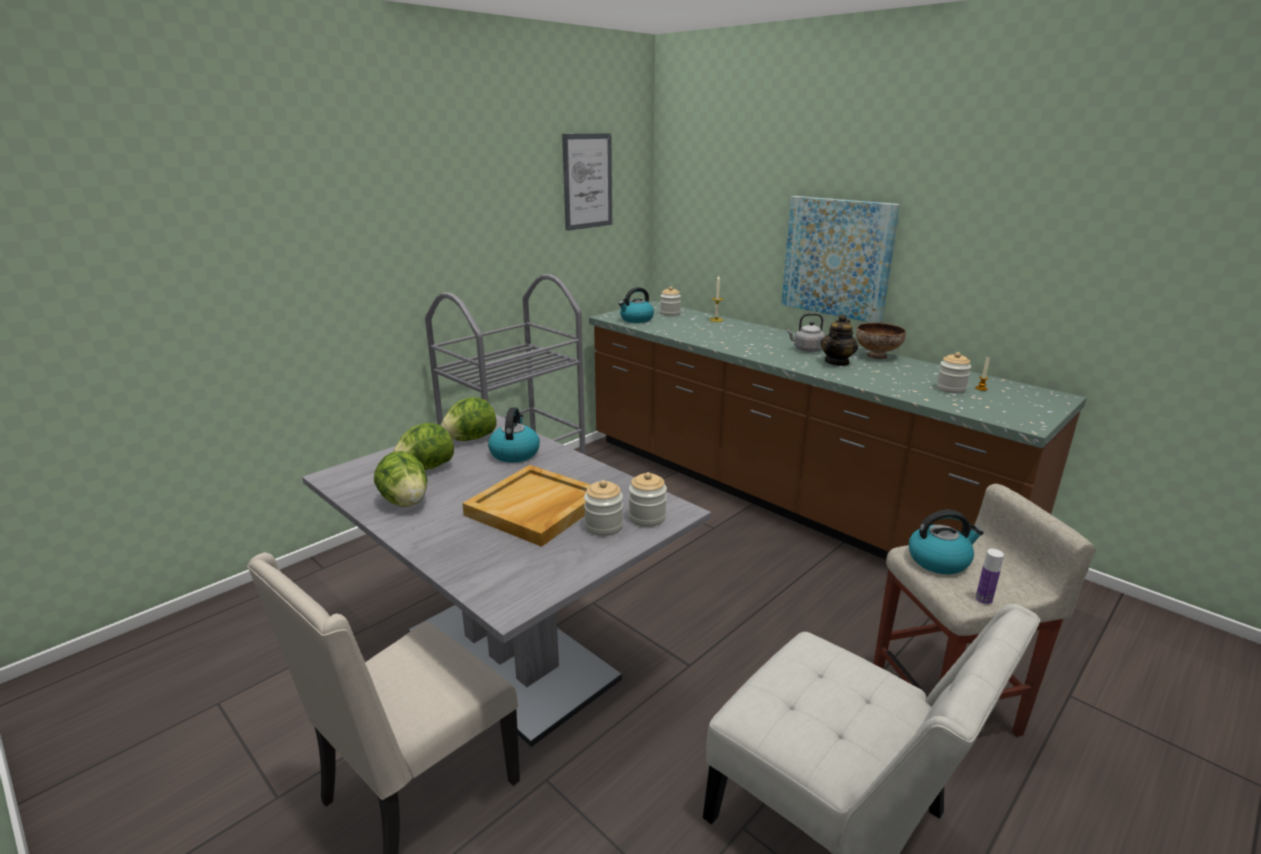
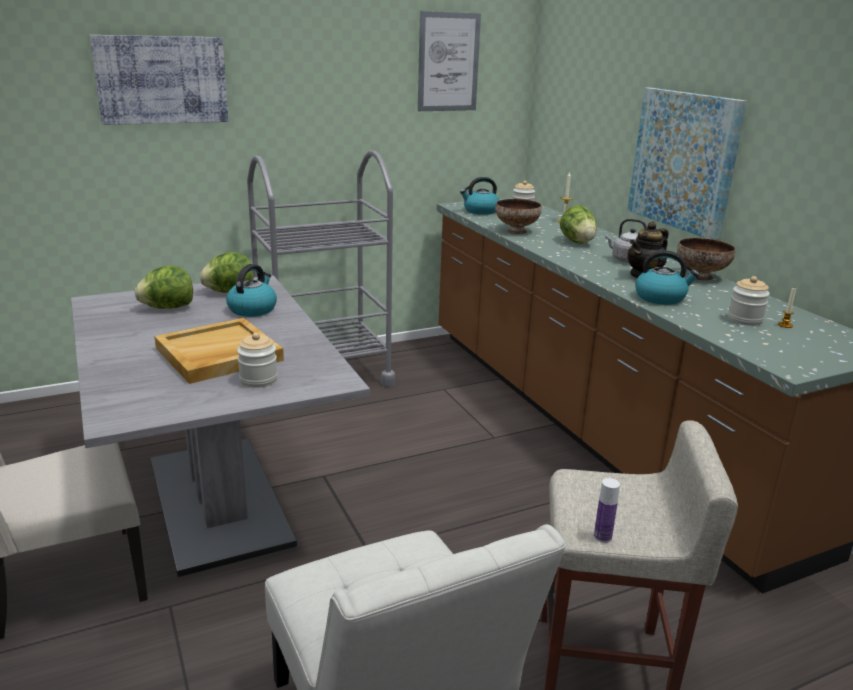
camera: 20 degrees right, 0 degrees up
lettuce [374,451,427,507] -> lettuce moved to [560,205,597,244]
jar [629,472,667,527] -> none
kettle [909,510,984,574] -> kettle moved to [635,250,699,305]
none -> picture [90,35,228,125]
none -> bowl [495,199,542,234]

